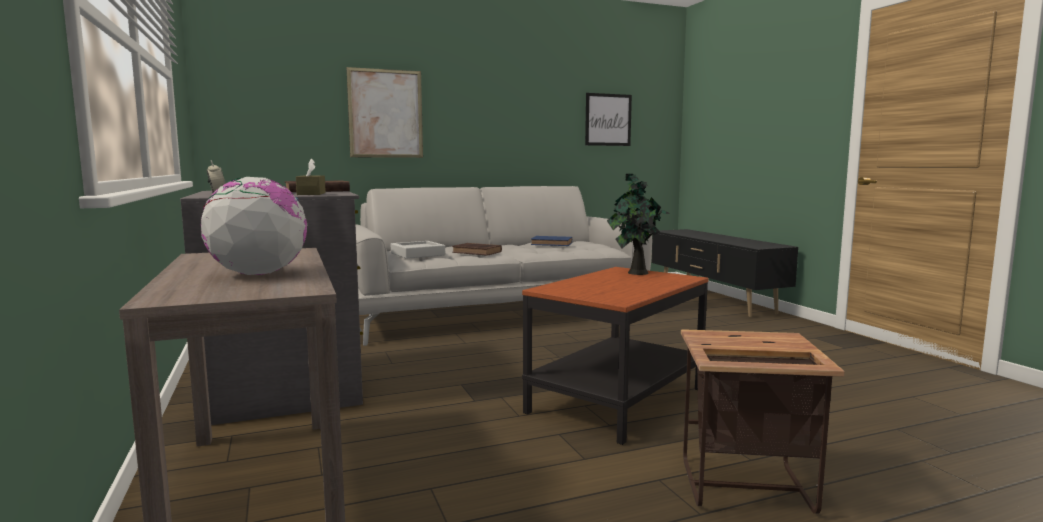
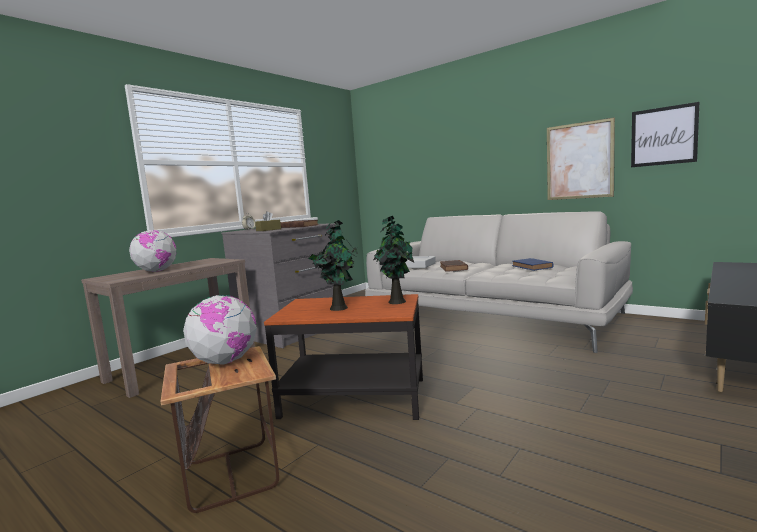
camera: 60 degrees right, 0 degrees up
picture [346,67,423,158] -> picture moved to [547,117,615,200]
none -> globe [183,295,257,365]
none -> potted plant [308,220,358,311]

